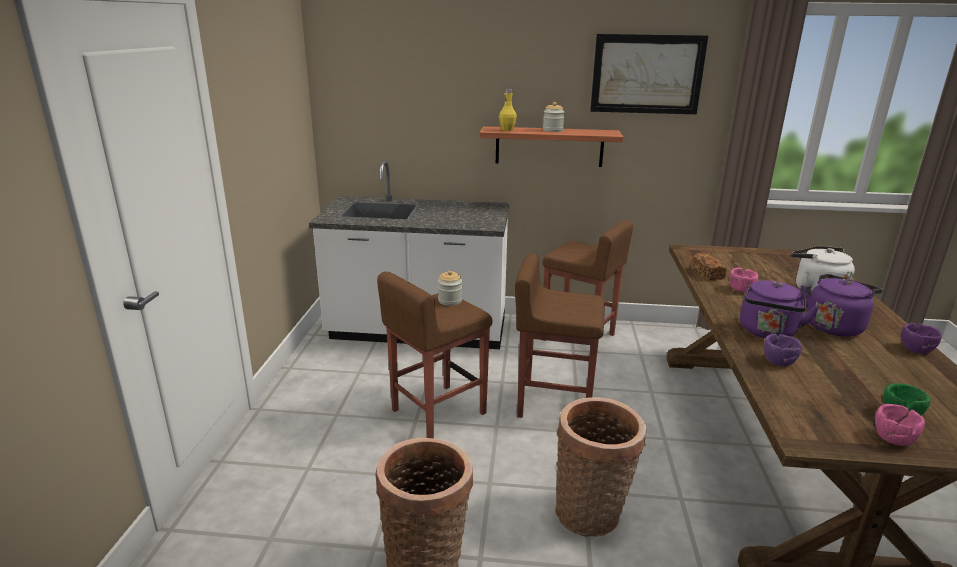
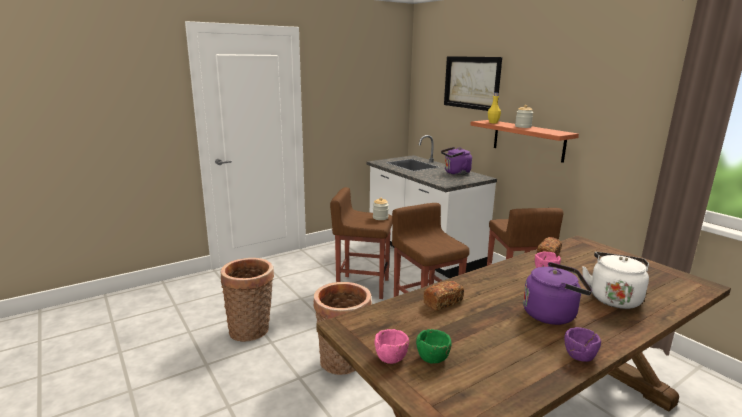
camera: 50 degrees right, 5 degrees down
picture [590,34,708,114] -> picture moved to [444,56,502,111]
purple kettle [740,281,819,338] -> purple kettle moved to [441,147,472,175]
purple bowl [764,334,801,366] -> bread [423,281,464,311]

